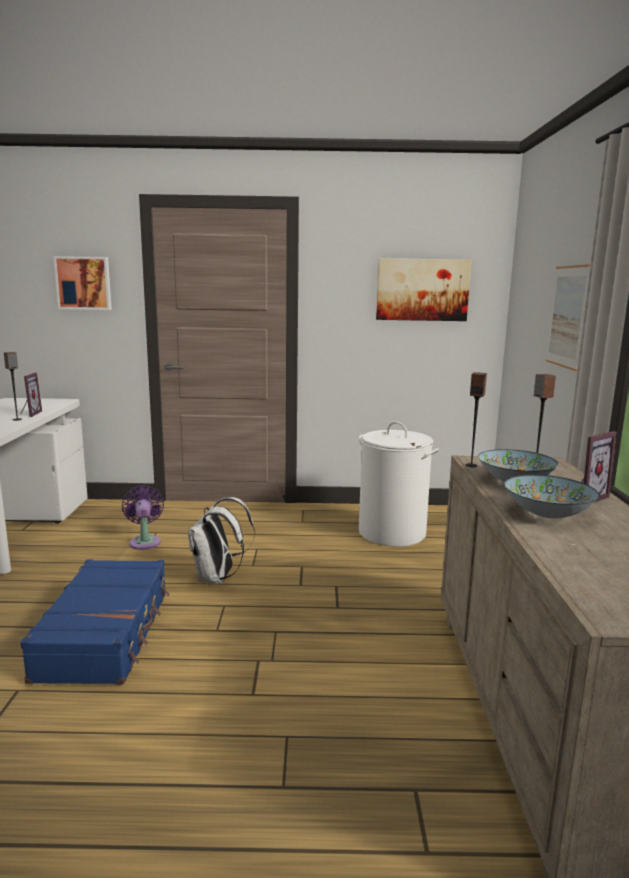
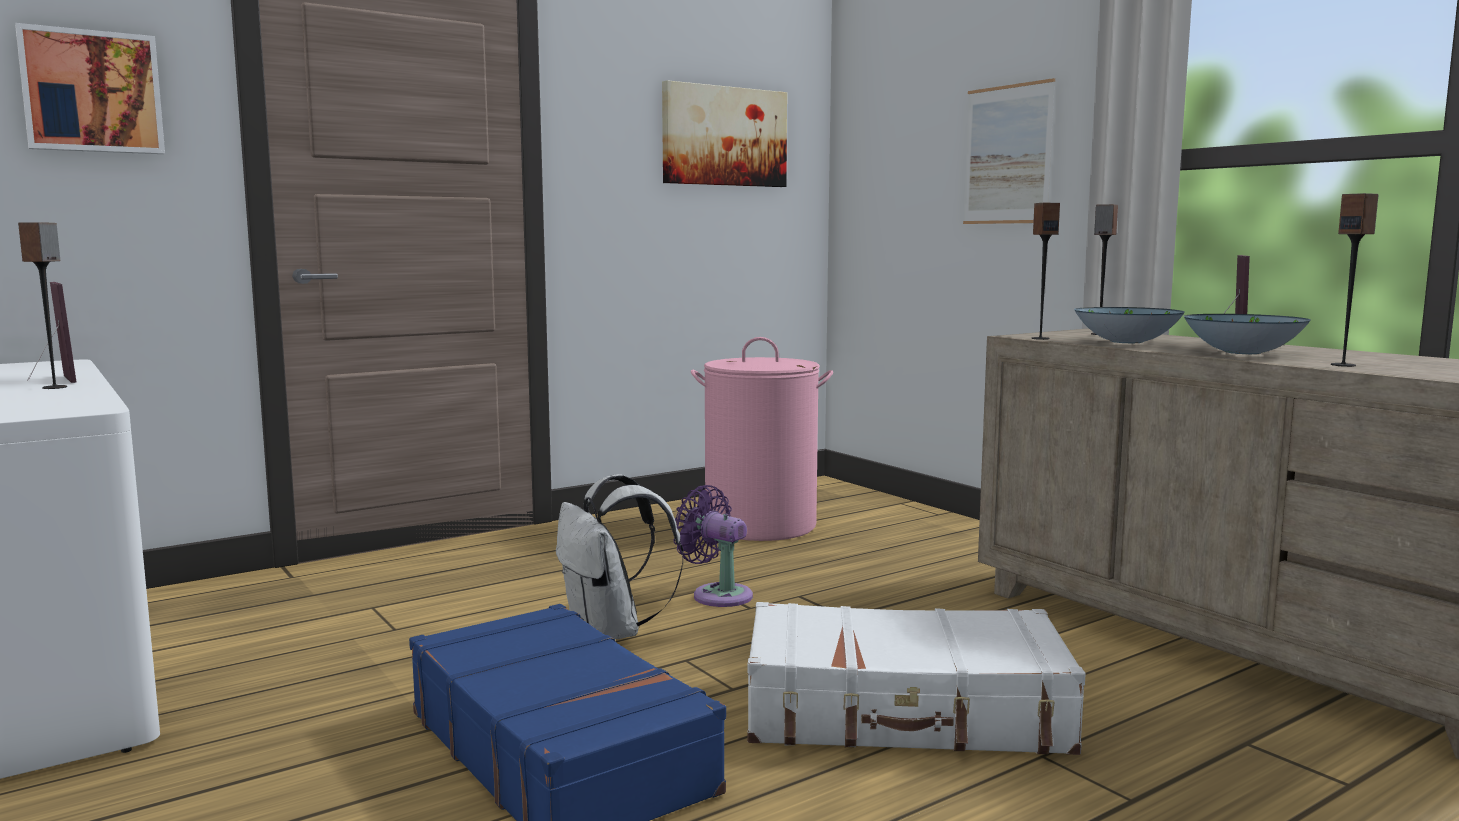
camera: 35 degrees left, 5 degrees down
purple fan [122,485,164,550] -> purple fan moved to [672,485,753,607]
white laundry basket [359,422,439,547] -> pink laundry basket [691,337,833,541]
none -> white suitcase [747,602,1086,755]
none -> speaker [1331,193,1379,367]

